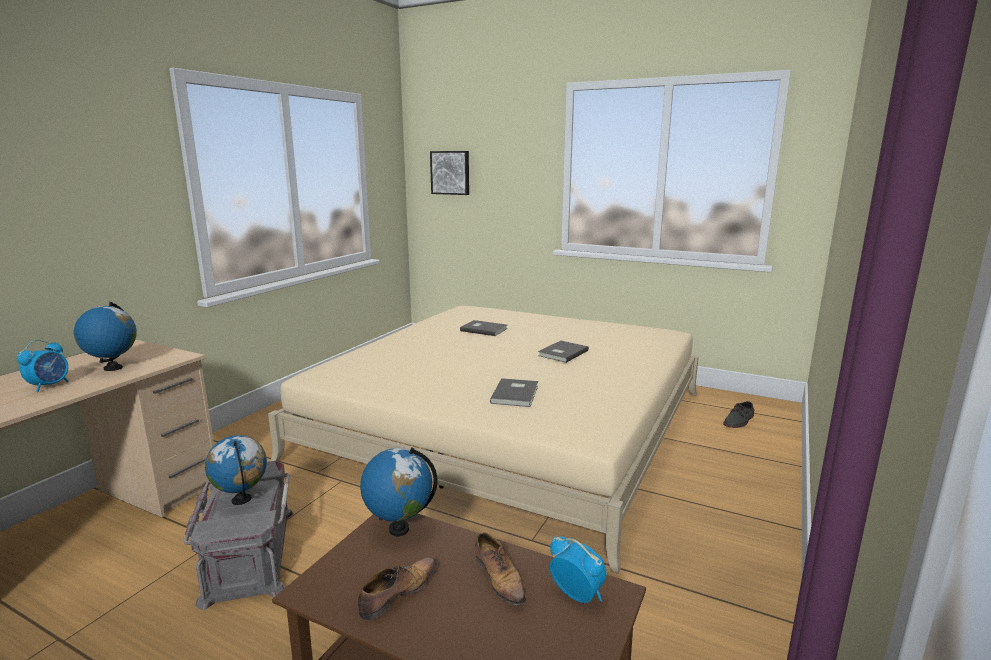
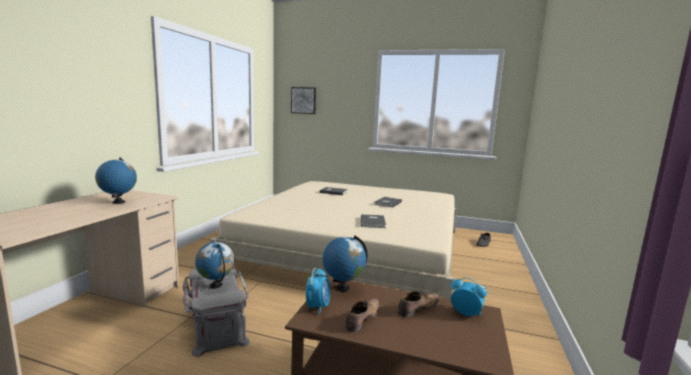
camera: 10 degrees left, 5 degrees down
alarm clock [17,340,69,392] -> alarm clock moved to [306,268,331,315]
shoe [475,532,526,605] -> shoe turned 90 degrees counterclockwise [398,291,440,317]

